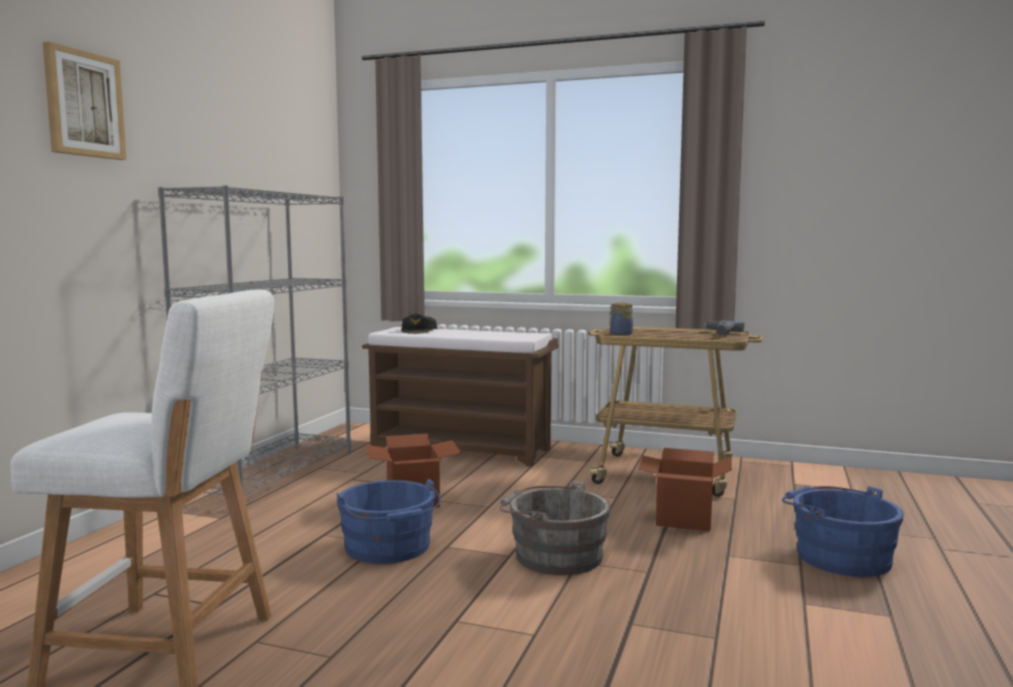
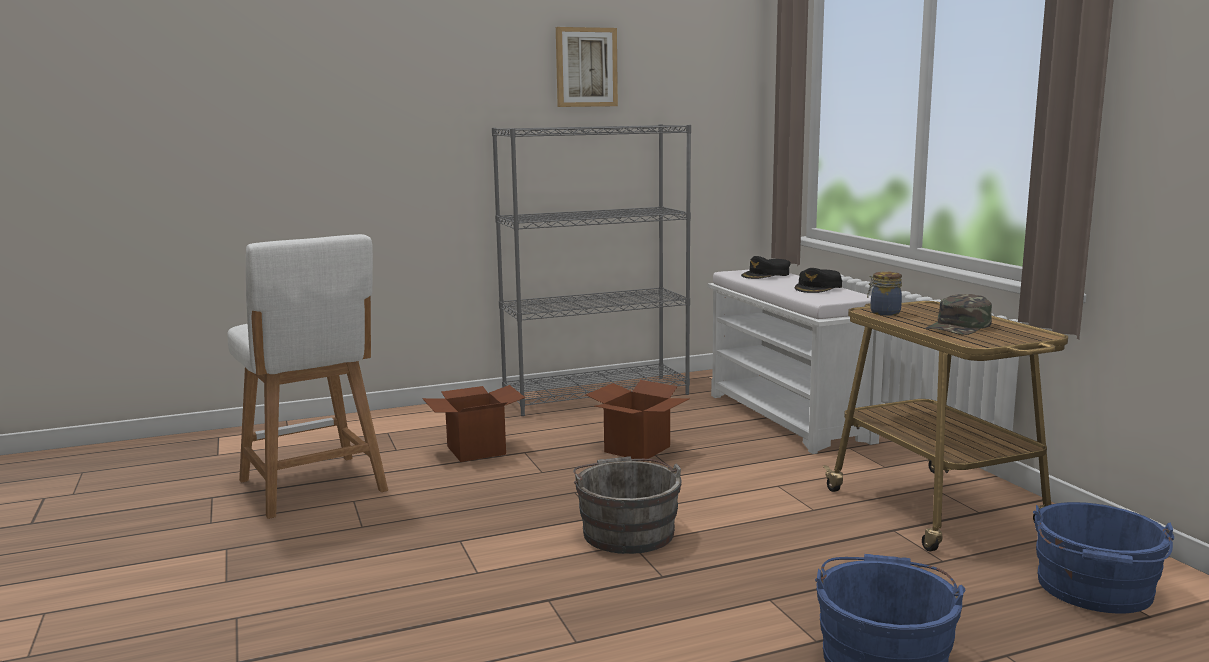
camera: 50 degrees right, 5 degrees up
picture [43,42,126,160] -> picture moved to [556,27,618,107]
blue bucket [337,479,441,564] -> blue bucket moved to [1033,502,1174,613]
brown bench [362,327,558,467] -> white bench [707,269,885,454]
cardboard box [638,448,732,531] -> cardboard box moved to [422,385,525,462]
power drill [704,321,744,335] -> none
none -> black cap [794,268,842,293]
none -> green cap [925,294,992,335]

